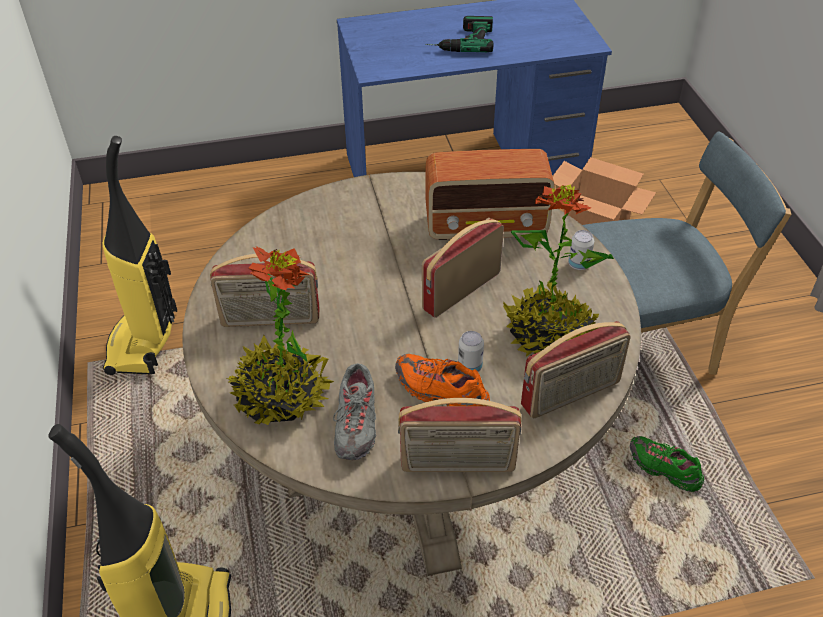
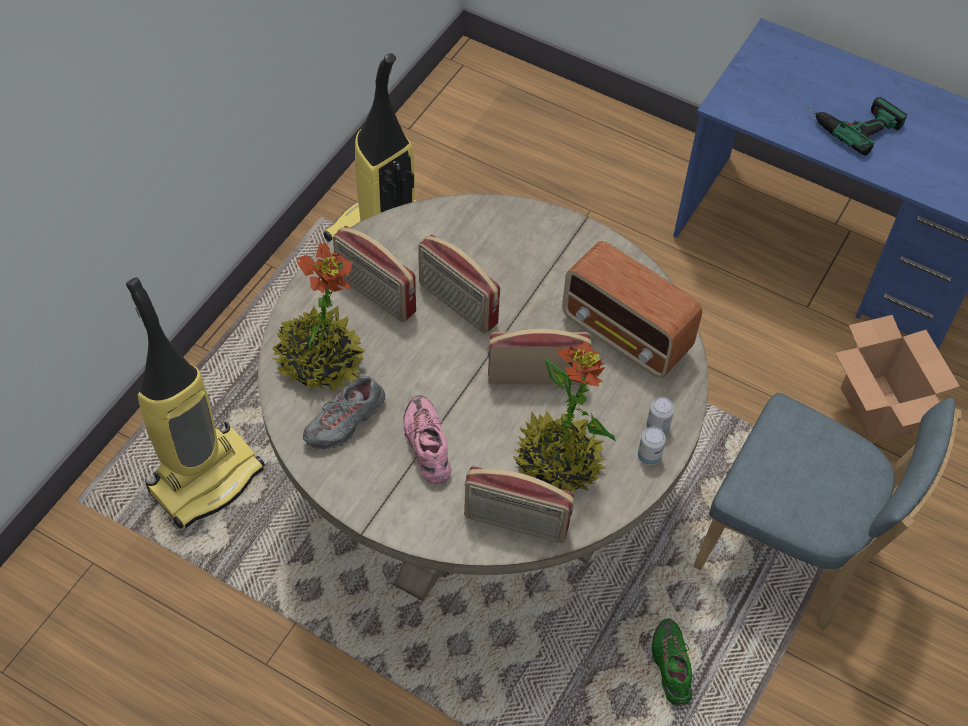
camera: 40 degrees right, 10 degrees up
orange shoe [395,354,490,406] -> pink shoe [404,395,451,484]
radio [398,398,521,472] -> radio moved to [418,235,500,333]
can [458,331,484,372] -> can moved to [638,427,666,465]

